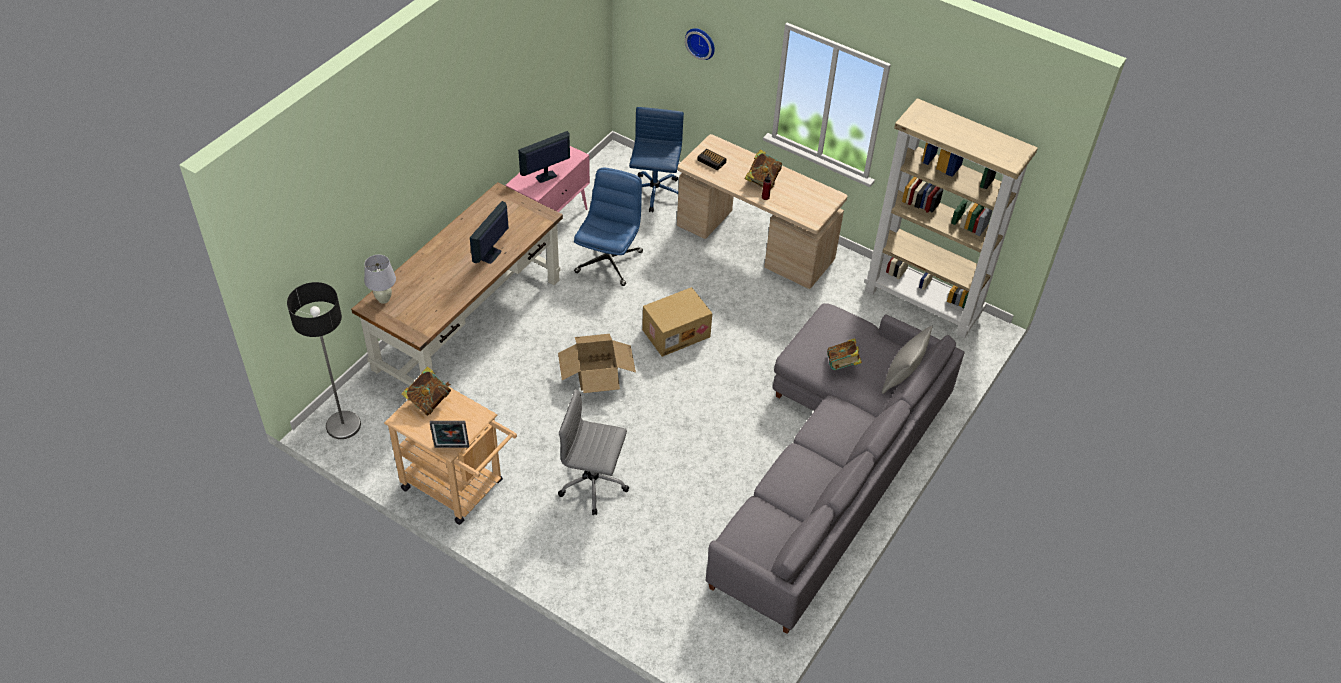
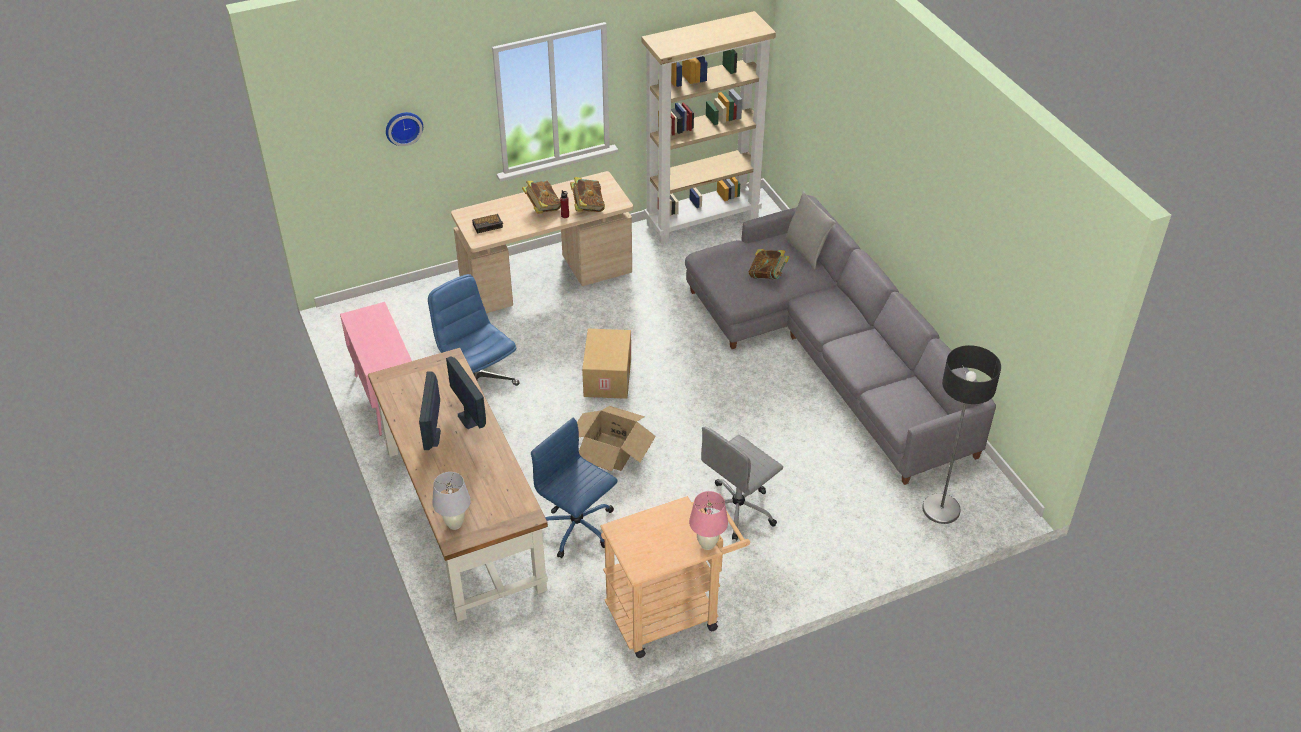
camera: 55 degrees left, 5 degrees down
floor lamp [287,282,361,439] -> floor lamp moved to [922,345,1001,524]
book [401,366,451,416] -> book moved to [570,177,605,212]
picture frame [430,421,469,448] -> pink table lamp [689,491,728,550]
monitor [518,131,570,183] -> monitor moved to [419,371,441,450]
blue office chair [629,107,684,212] -> blue office chair moved to [531,418,617,558]

